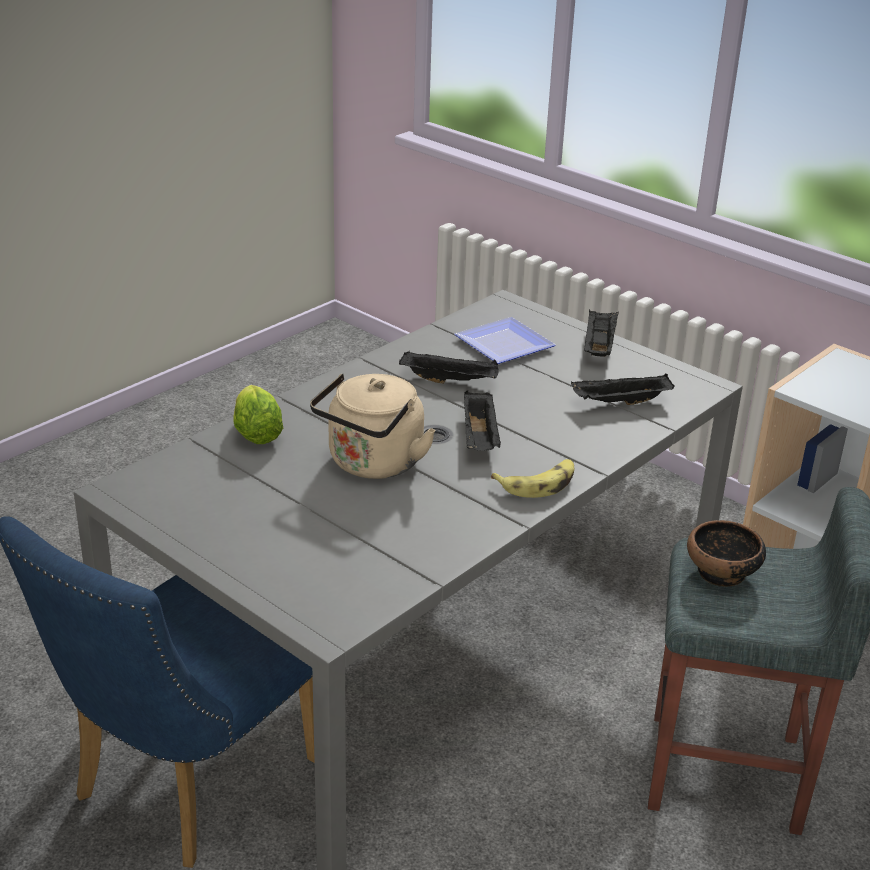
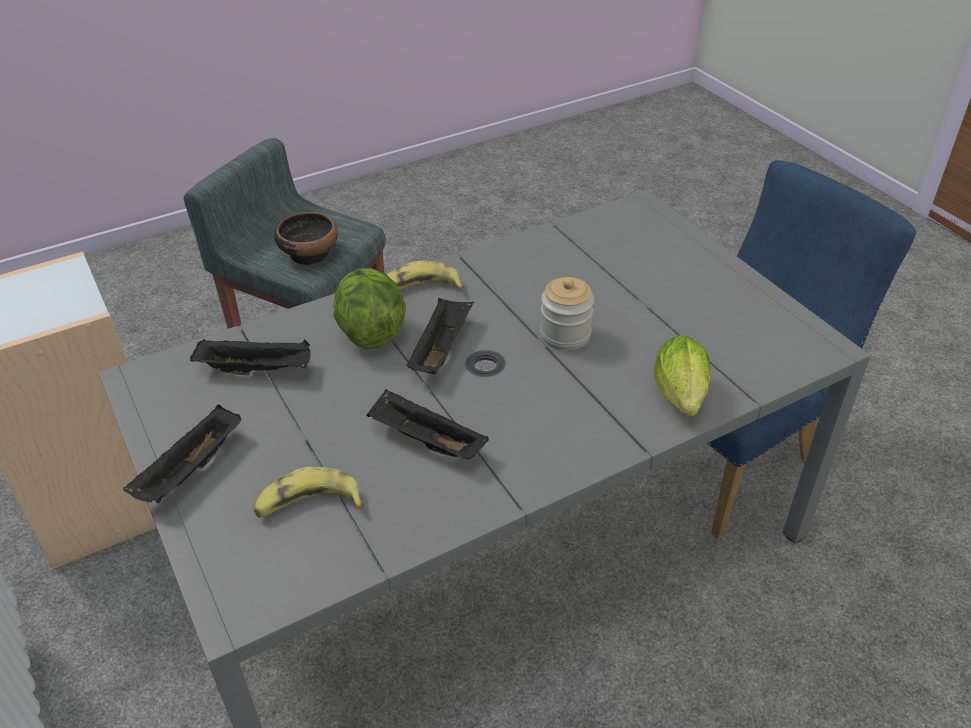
camera: 160 degrees left, 10 degrees up
beige kettle [310,374,436,479] -> jar [540,277,594,350]
plate [454,317,556,364] -> banana [254,467,364,518]
none -> lettuce [333,268,406,349]

